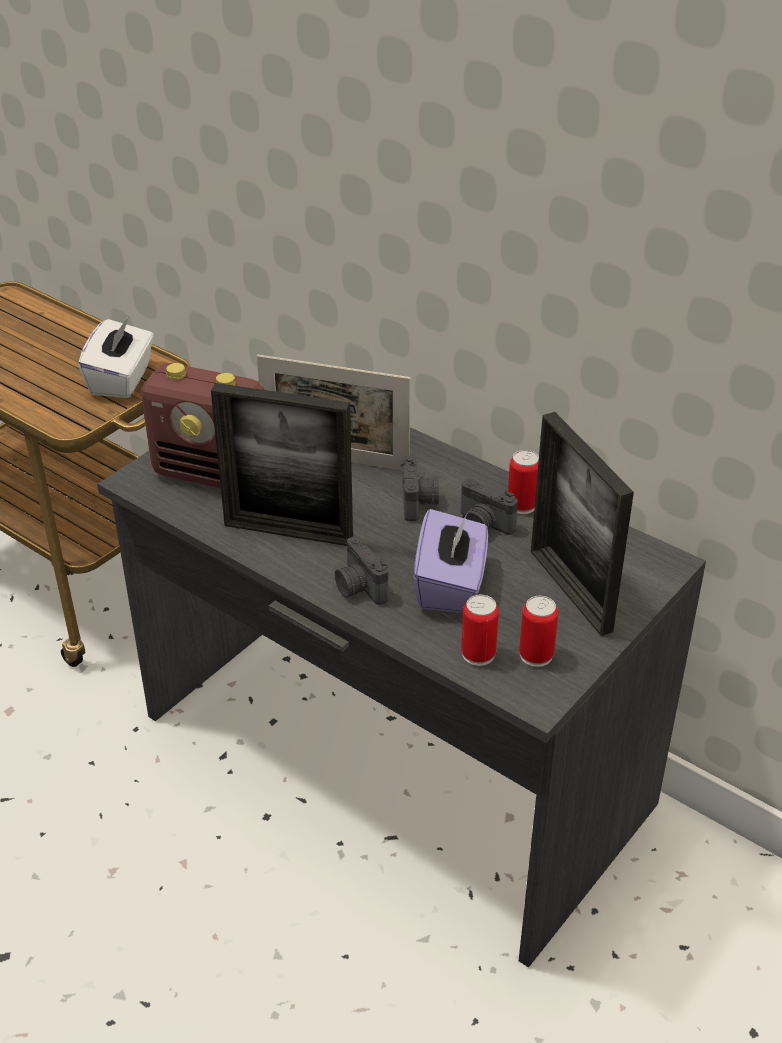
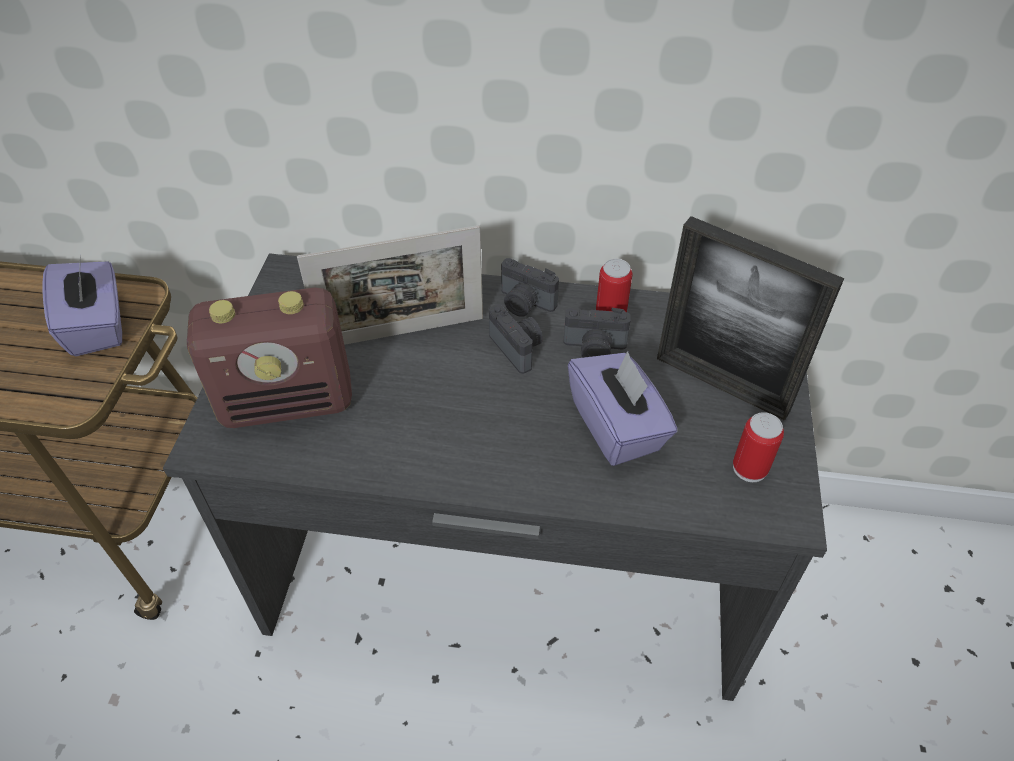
camera: 30 degrees left, 10 degrees up
white tissue box [78,317,154,398] -> purple tissue box [42,255,122,356]
picture frame [211,383,353,546] -> none
camera [335,536,388,605] -> camera moved to [501,258,559,317]
can [461,595,499,666] -> none

